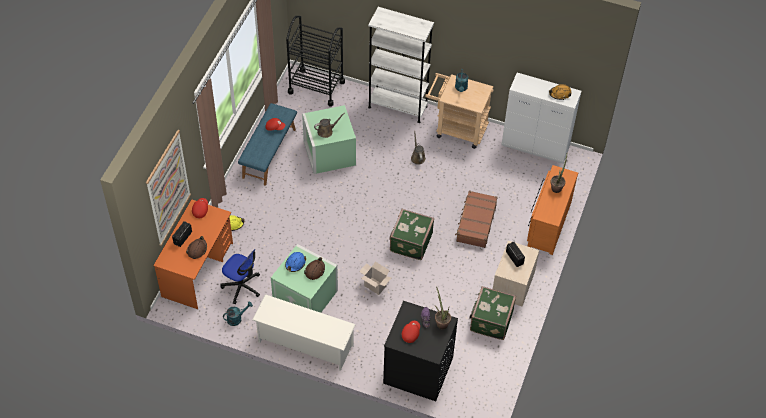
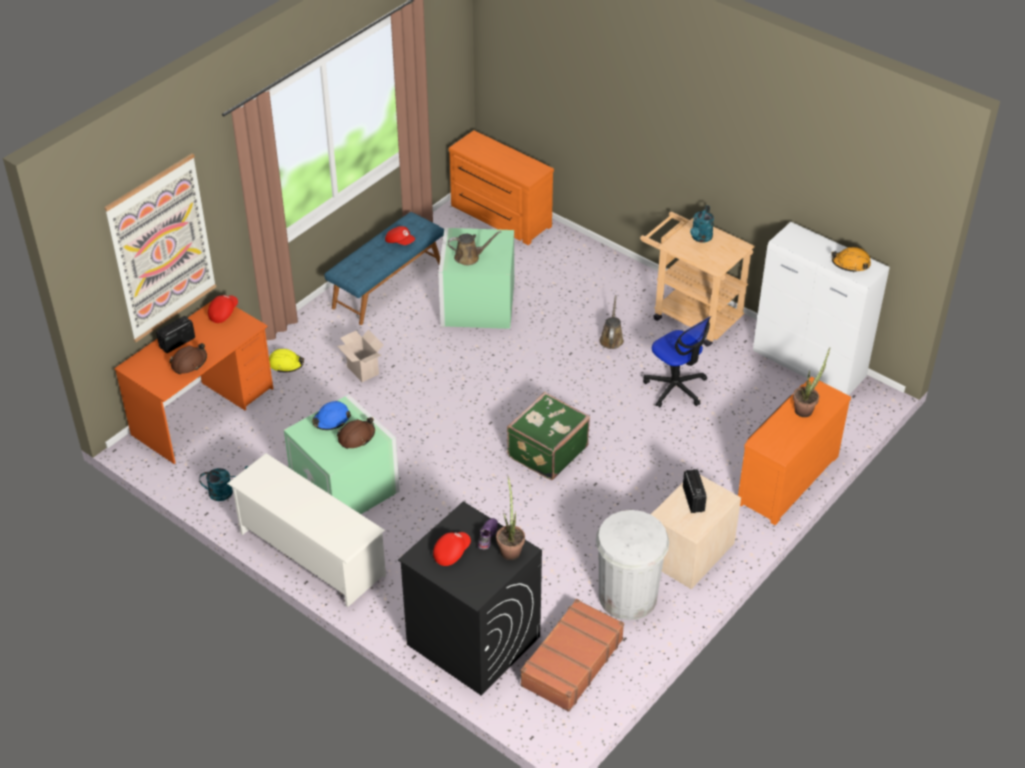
camera: 20 degrees right, 10 degrees down
office chair [220,249,260,304] -> office chair moved to [643,316,711,407]
black cart [286,16,345,107] -> orange dresser [449,130,554,245]
cardboard box [359,262,391,295] -> cardboard box moved to [337,330,383,382]
white bookcase [368,7,434,123] -> none
brown suitcase [455,191,498,248] -> brown suitcase moved to [520,599,624,712]
green suitcase [469,286,516,340] -> white trash can [596,510,669,620]

